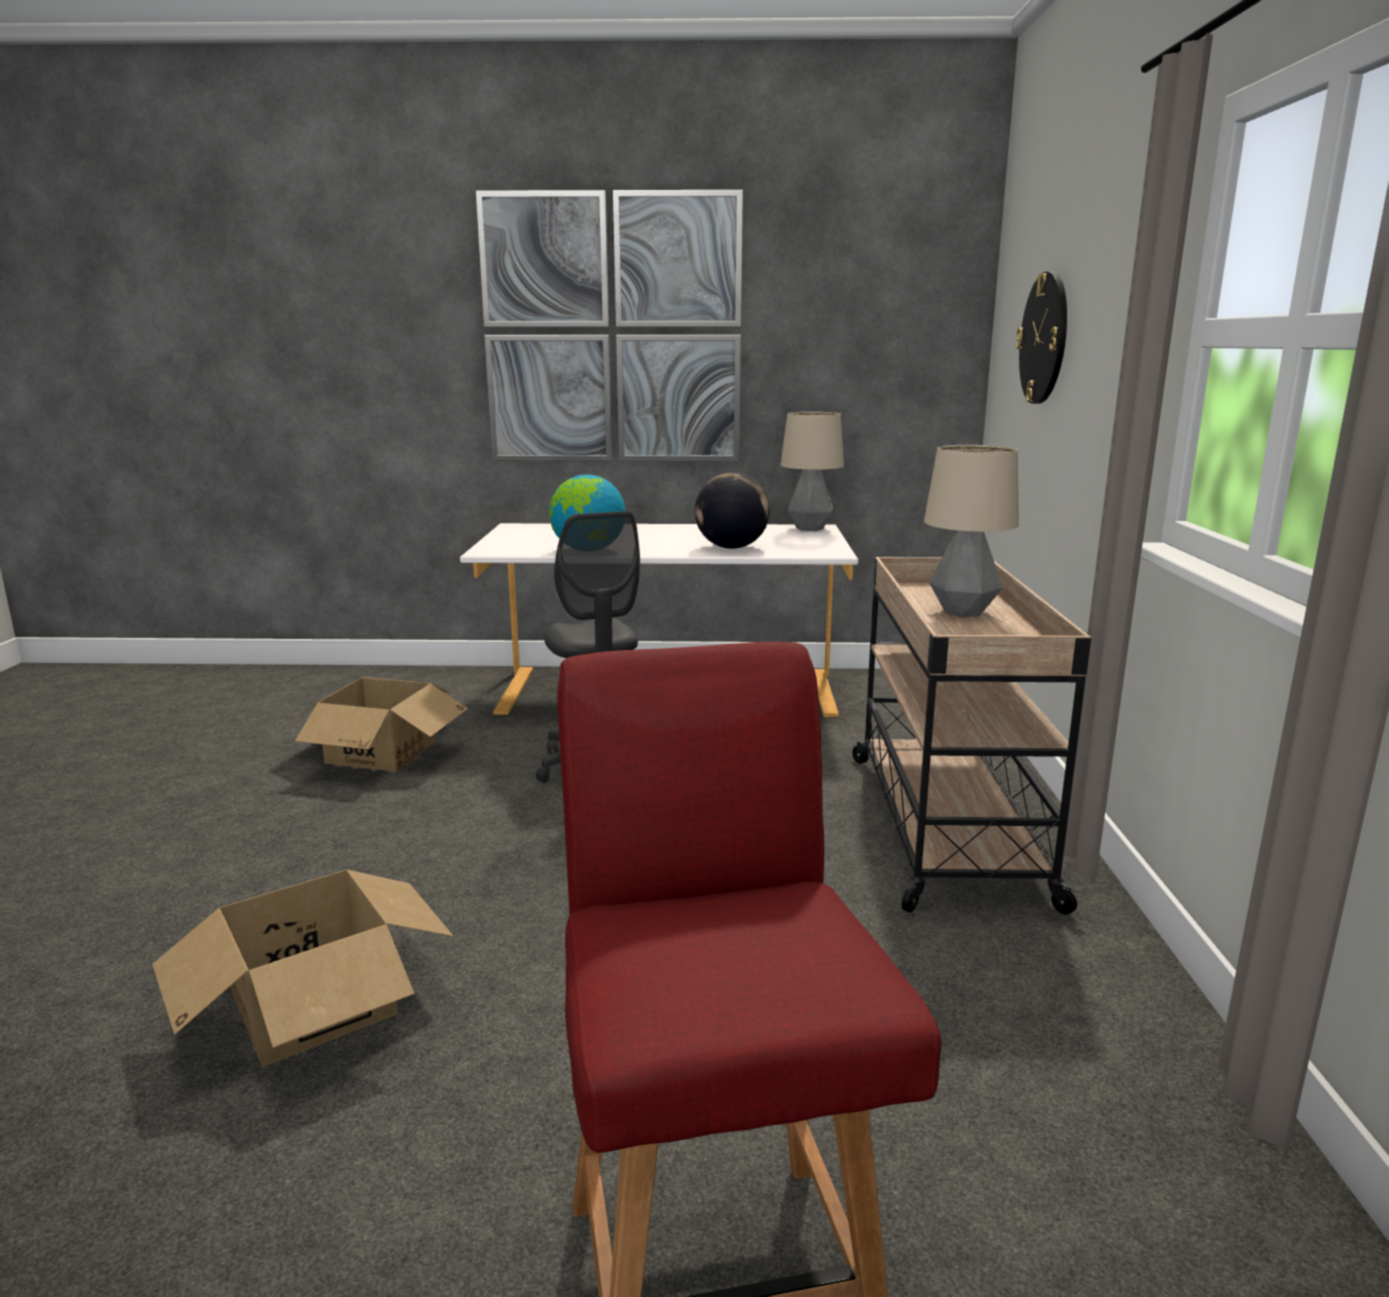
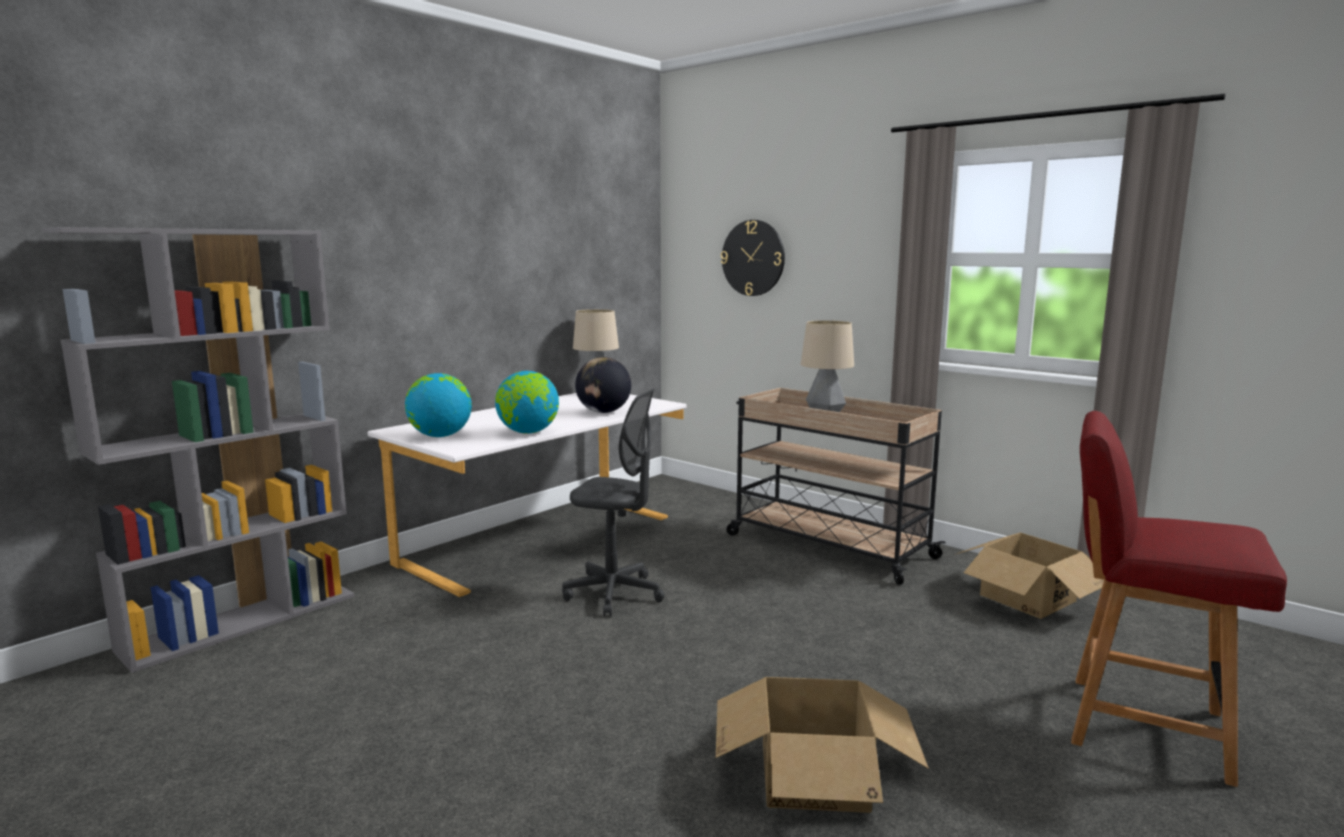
camera: 50 degrees left, 5 degrees down
cardboard box [285,677,468,772] -> cardboard box moved to [954,533,1104,619]
picture [476,190,743,462] -> none
none -> grey bookcase [42,227,354,673]
none -> globe [405,373,472,437]

